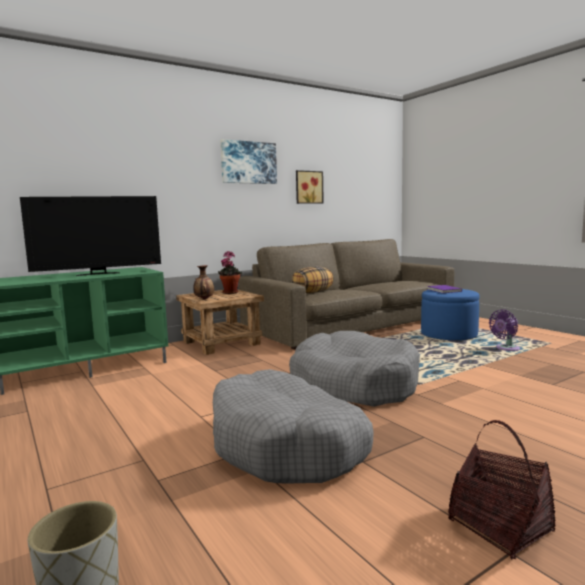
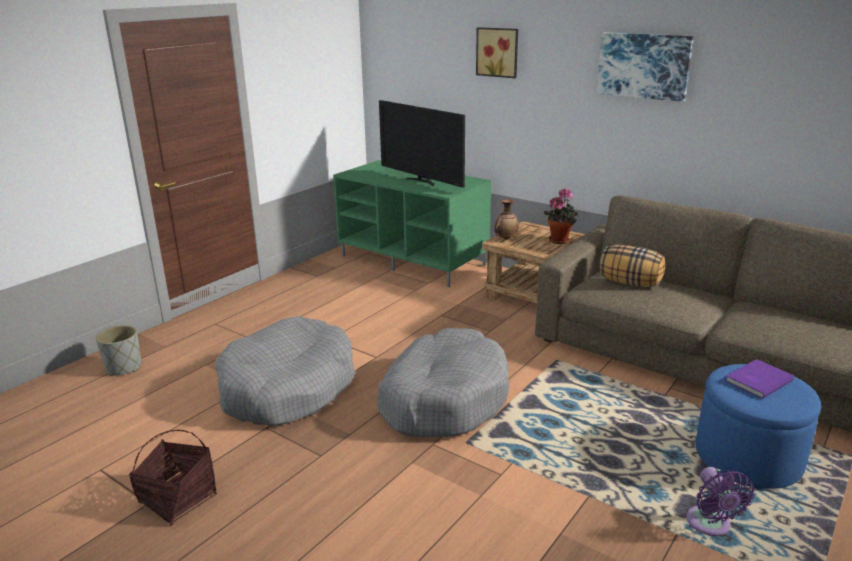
camera: 70 degrees right, 15 degrees up
picture [296,170,324,204] -> picture moved to [476,27,518,78]
purple fan [489,309,520,351] -> purple fan turned 135 degrees counterclockwise [686,467,754,536]

